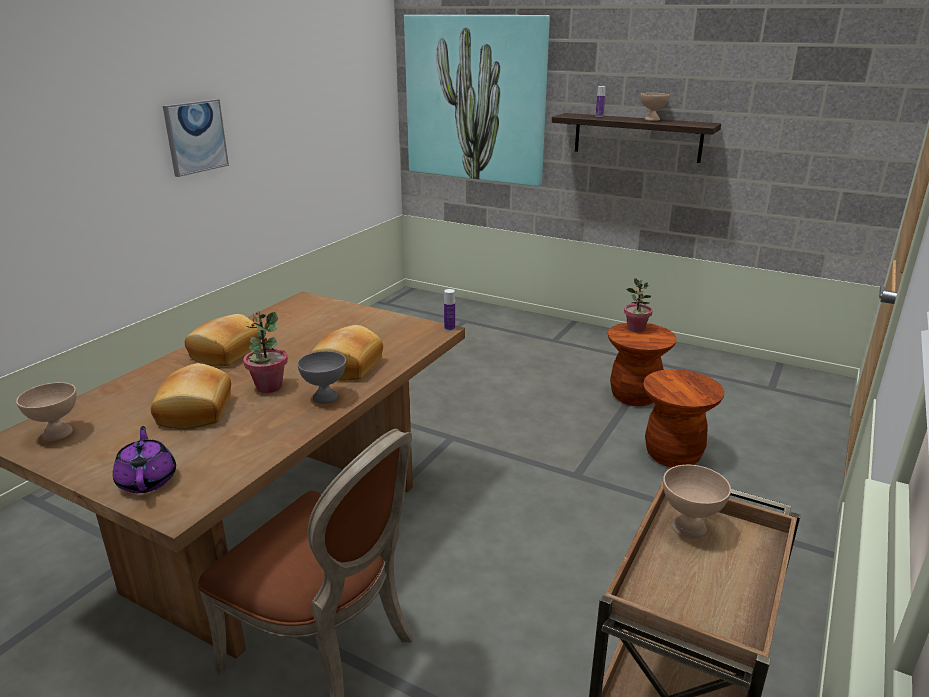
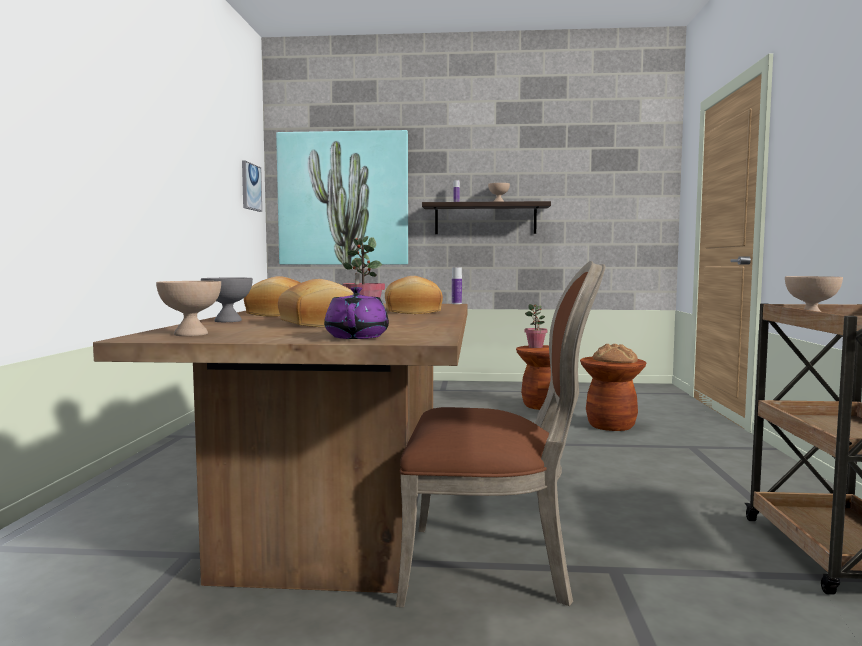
camera: 25 degrees left, 20 degrees down
purple teapot [113,426,176,493] -> purple teapot turned 45 degrees clockwise [324,287,389,339]
picture [163,99,229,177] -> picture moved to [242,160,262,212]
grey bowl [297,351,346,404] -> grey bowl moved to [201,278,253,322]
none -> bread [593,344,638,363]

